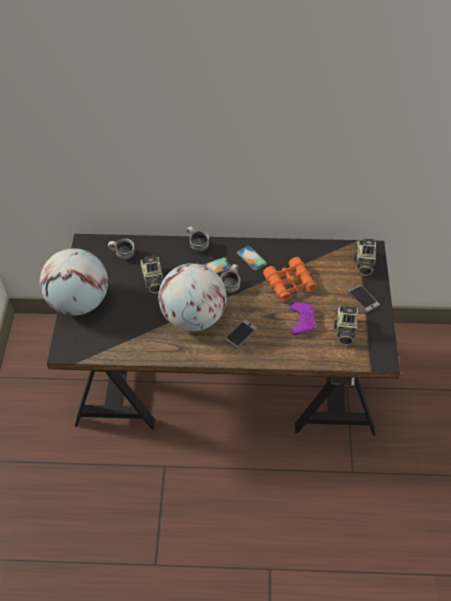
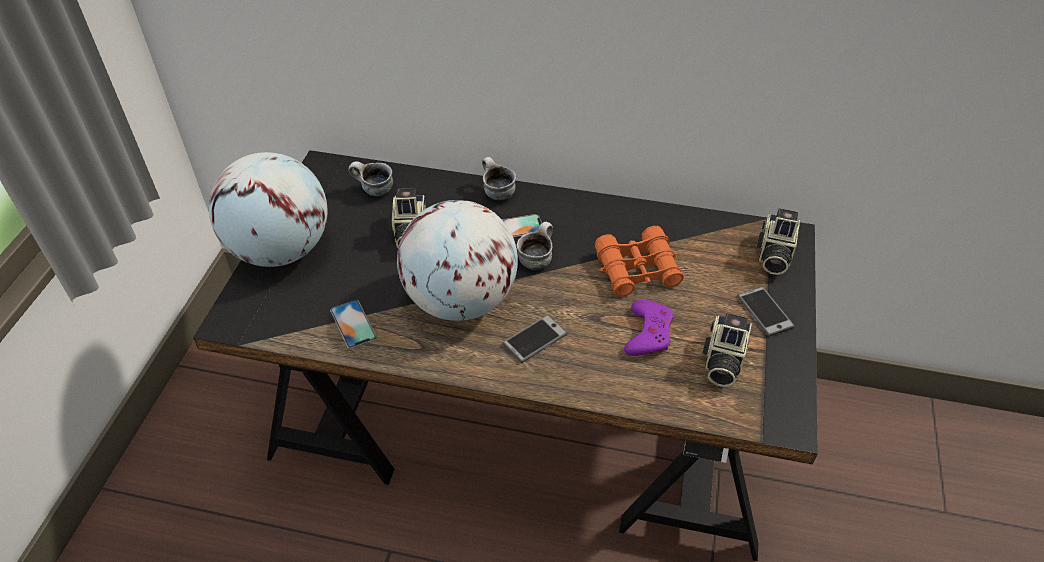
camera: 10 degrees right, 5 degrees down
phone [237,246,267,270] -> phone moved to [330,300,377,349]

